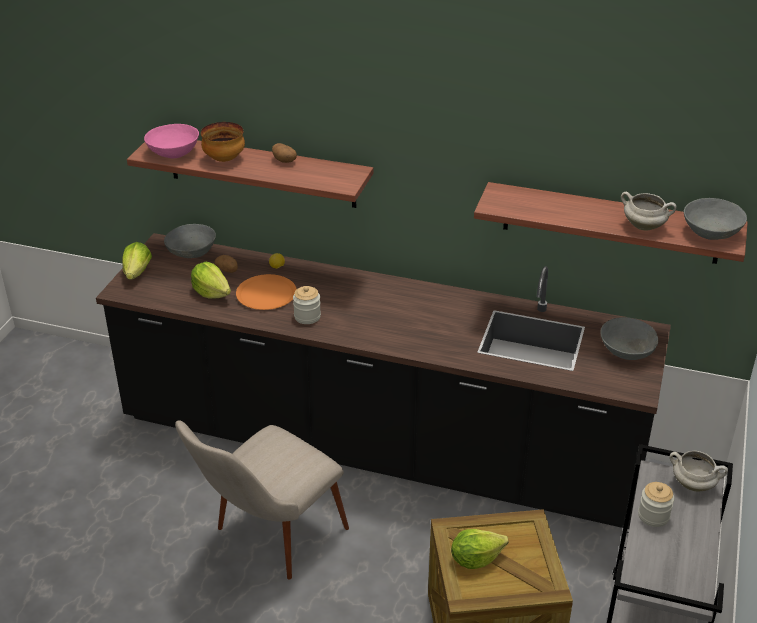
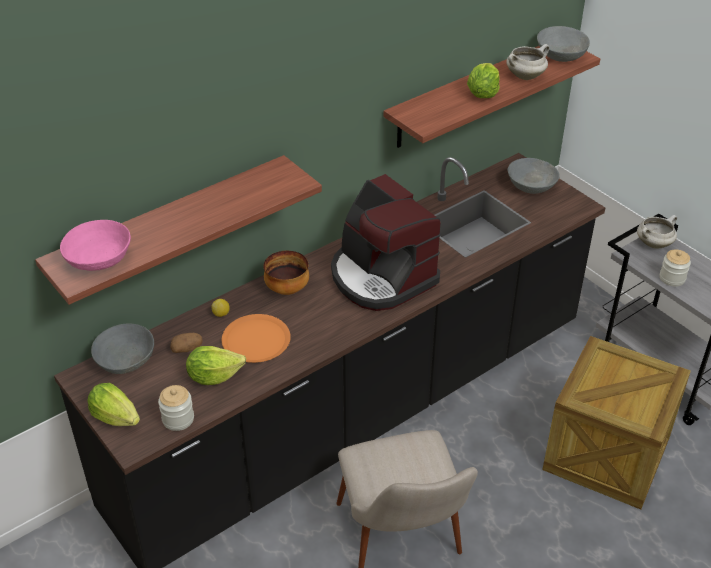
camera: 55 degrees left, 5 degrees up
bowl [201,122,245,162] -> bowl moved to [263,251,309,295]
potato [272,143,297,163] -> none
jar [293,286,321,324] -> jar moved to [158,385,194,431]
lettuce [451,529,509,569] -> lettuce moved to [467,63,500,98]
none -> coffee machine [331,174,441,311]

